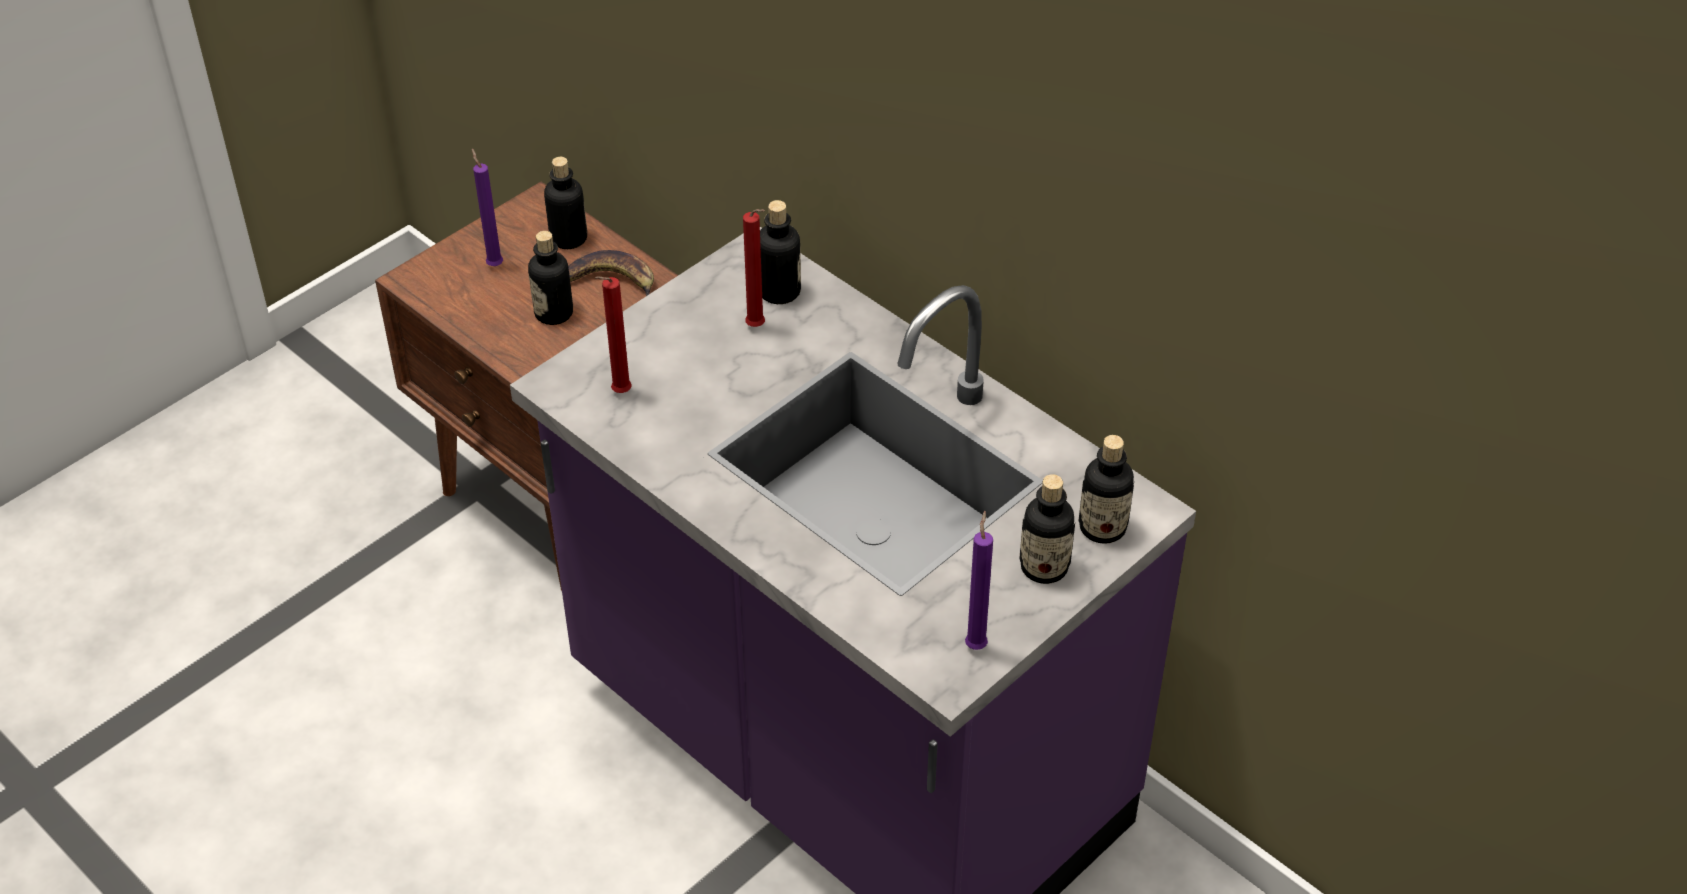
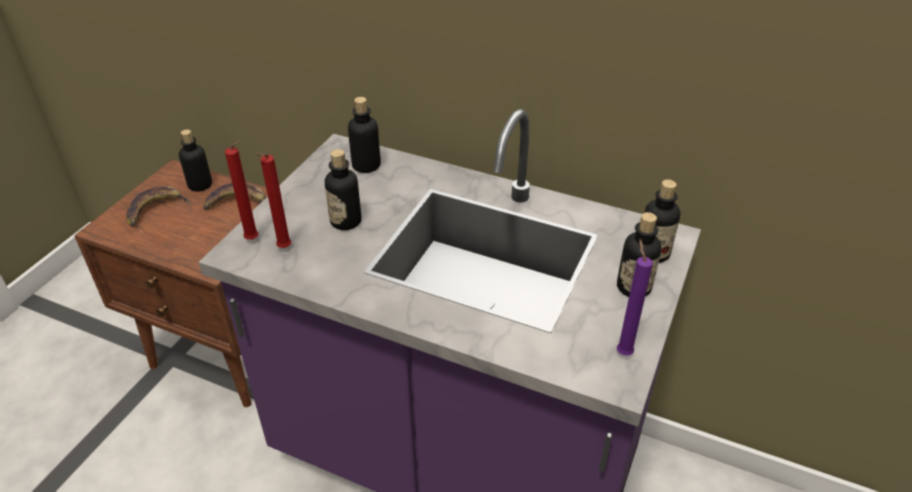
camera: 20 degrees left, 5 degrees down
purple candle [472,148,503,266] -> banana [126,186,191,227]
bottle [528,231,573,325] -> bottle moved to [325,149,362,230]
red candle [743,209,765,327] -> red candle moved to [225,141,258,240]

